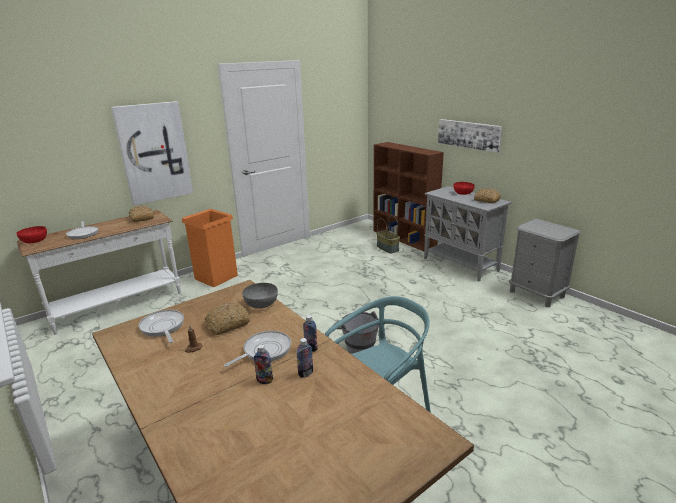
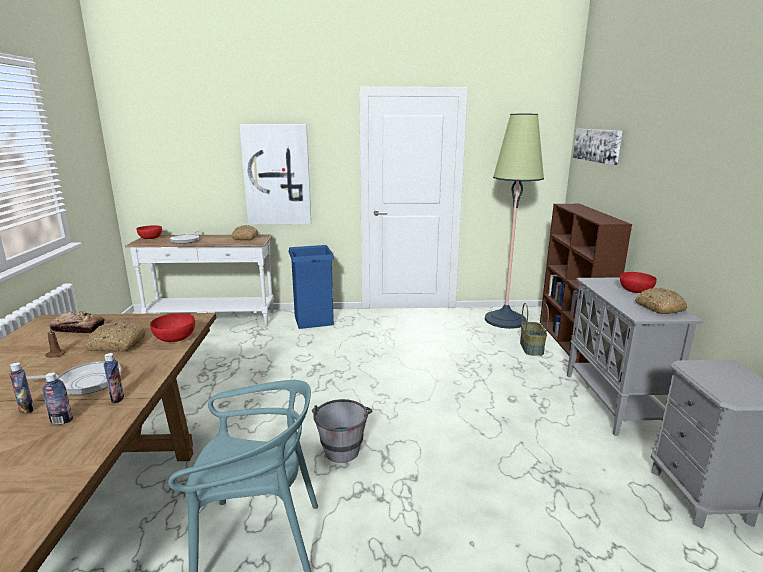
camera: 35 degrees right, 5 degrees down
frying pan [139,310,184,343] -> bread [49,311,105,334]
orange trash can [182,209,238,287] -> blue trash can [289,245,334,329]
grey bowl [242,283,278,309] -> red bowl [150,313,195,342]
picture [438,119,502,153] -> picture moved to [573,129,623,165]
none -> floor lamp [485,114,544,329]

